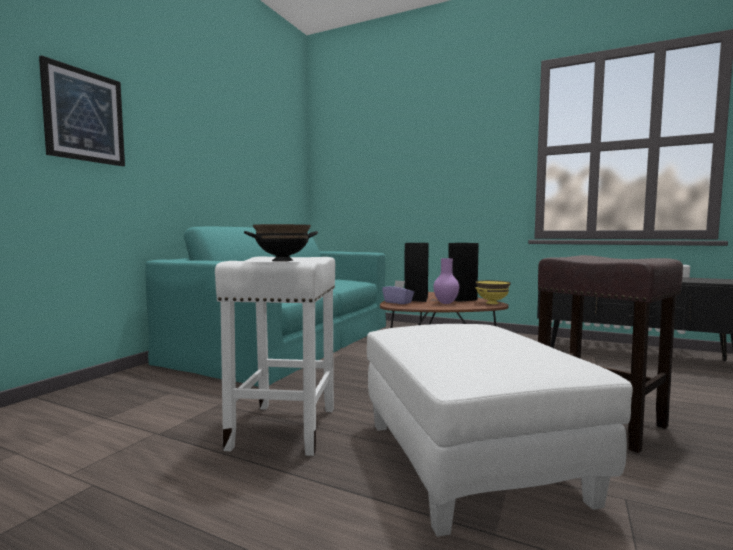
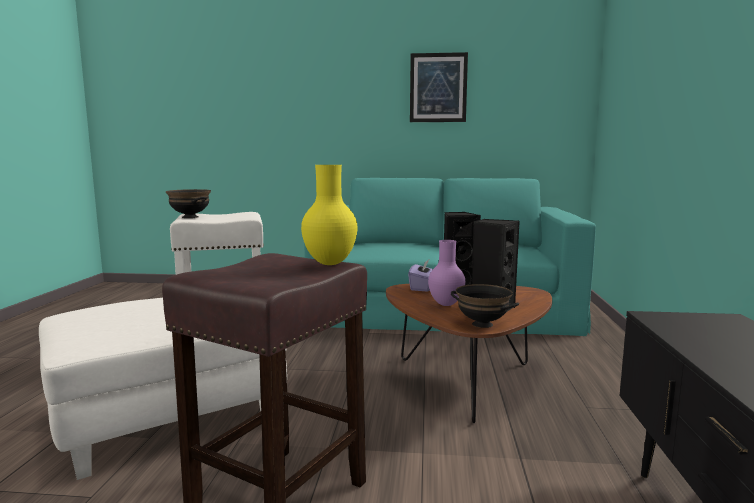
camera: 70 degrees right, 5 degrees up
picture [39,55,125,166] -> picture moved to [410,52,468,122]
yellow bowl [475,280,511,304] -> black bowl [451,284,519,328]
none -> yellow vase [301,165,357,265]

